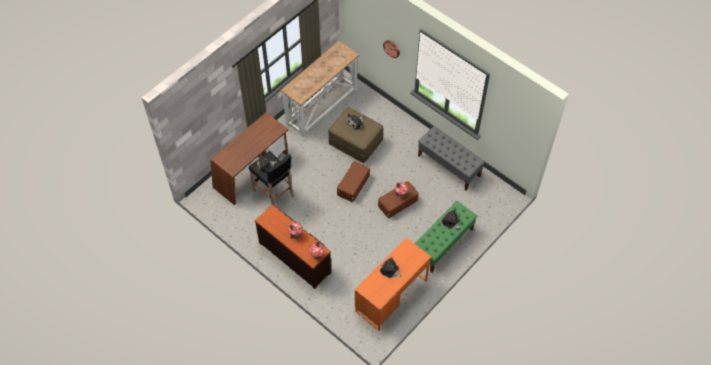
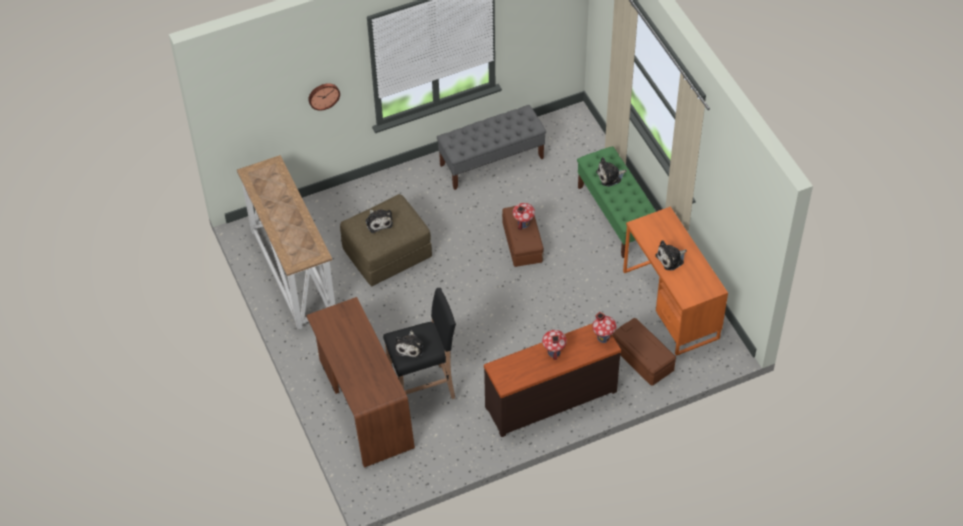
camera: 65 degrees left, 5 degrees down
brown storage box [337,161,370,202] -> brown storage box moved to [612,318,676,385]

